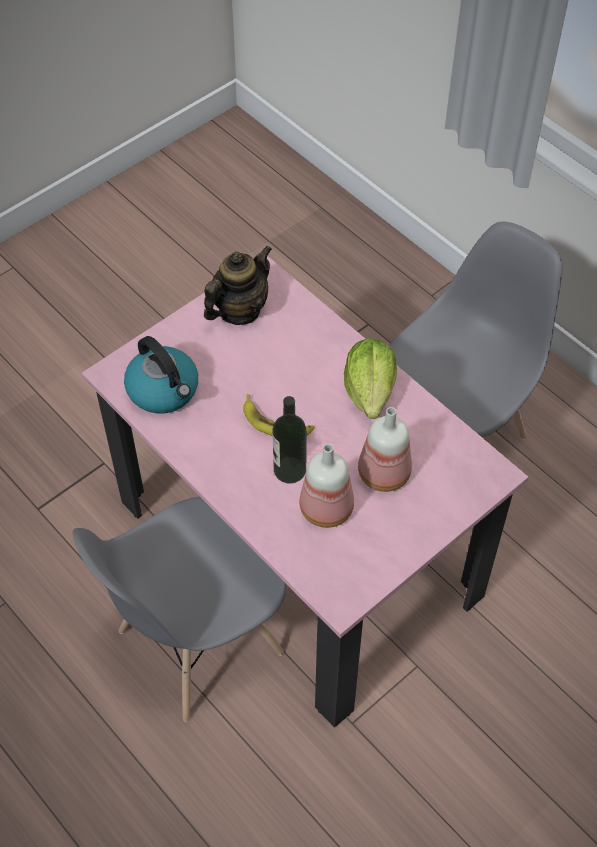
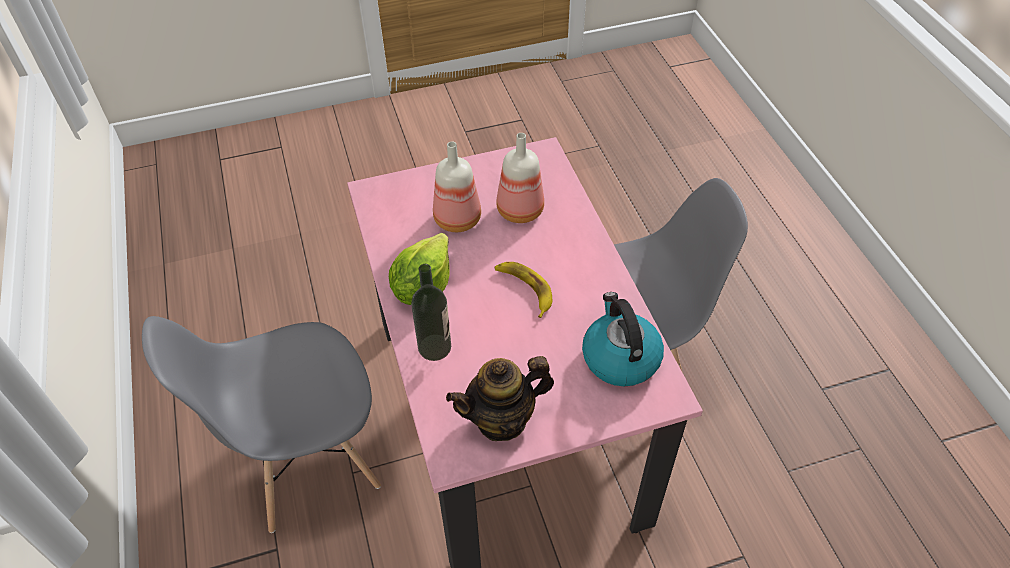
camera: 155 degrees left, 5 degrees down
bottle [272,396,307,484] -> bottle moved to [411,264,451,361]

